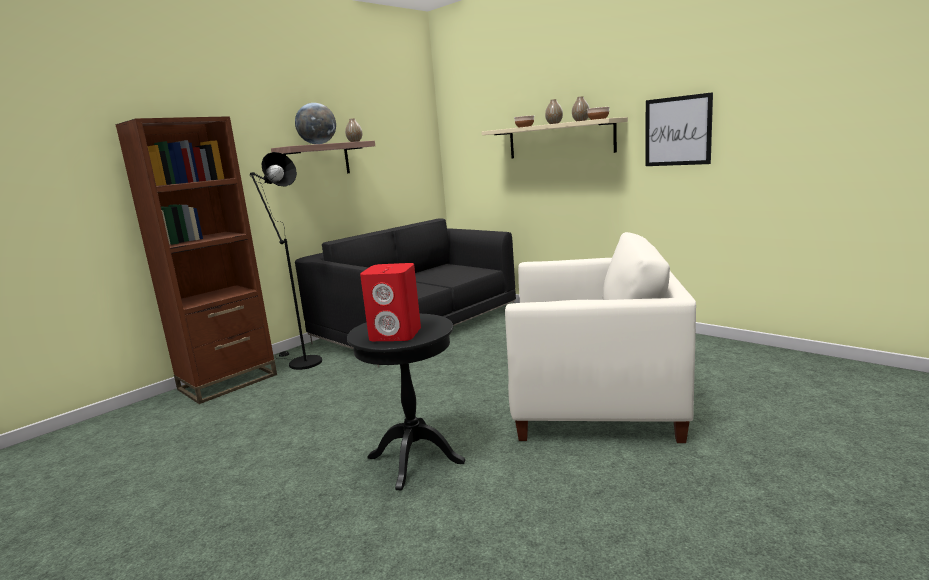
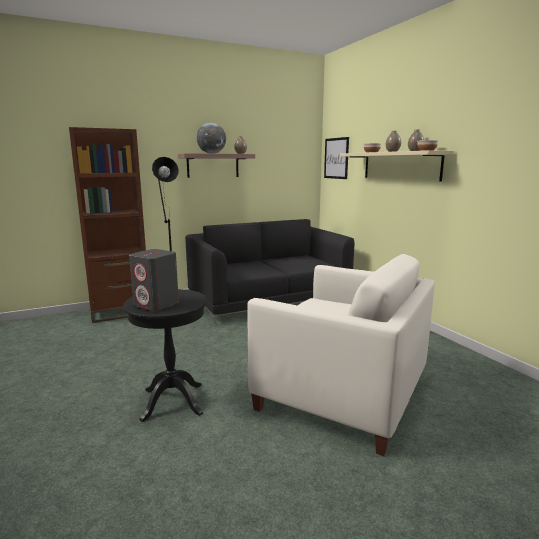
camera: 20 degrees right, 0 degrees up
red speaker [360,263,421,341] -> grey speaker [129,249,179,311]
picture [645,92,713,166] -> picture moved to [324,137,349,179]

